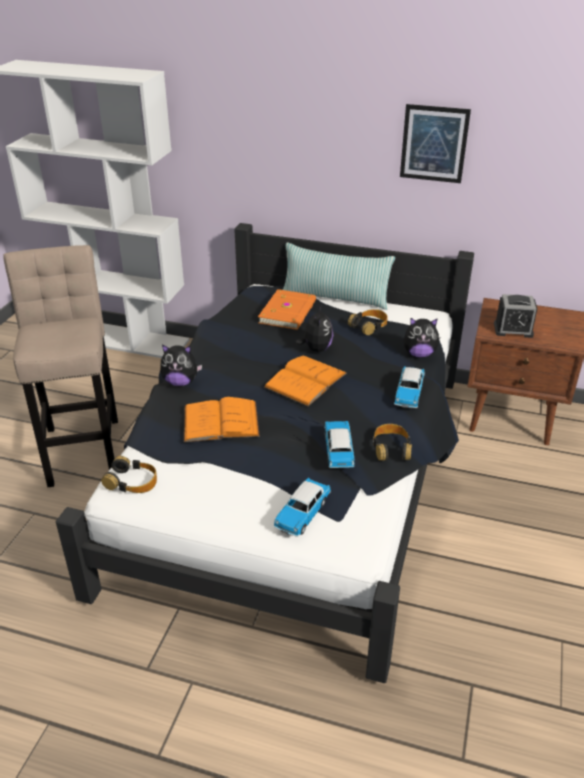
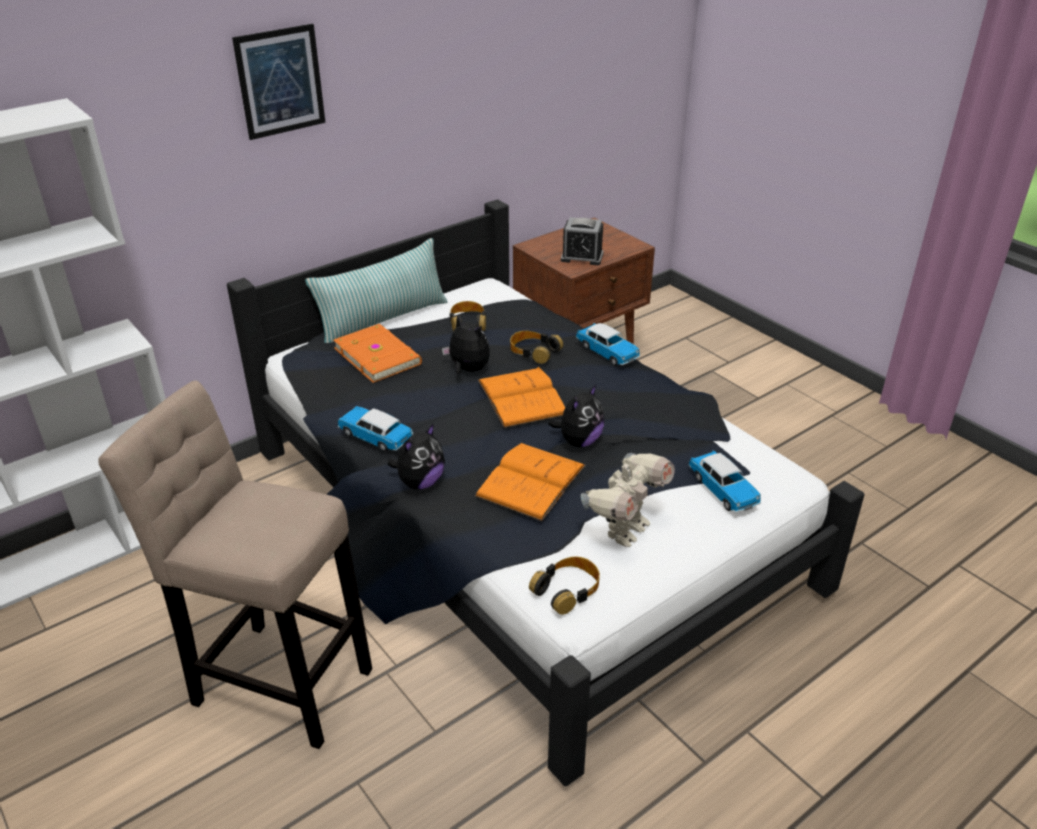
camera: 55 degrees left, 0 degrees up
toy car [324,421,355,468] -> toy car moved to [337,406,413,452]
headphones [373,424,412,461] -> headphones moved to [510,331,563,364]
picture [400,104,471,183] -> picture moved to [232,24,326,140]
plush toy [404,318,440,358] -> plush toy moved to [548,384,605,447]
alarm clock [494,294,537,338] -> alarm clock turned 60 degrees clockwise [561,217,604,265]
none -> toy robot [581,453,675,547]

